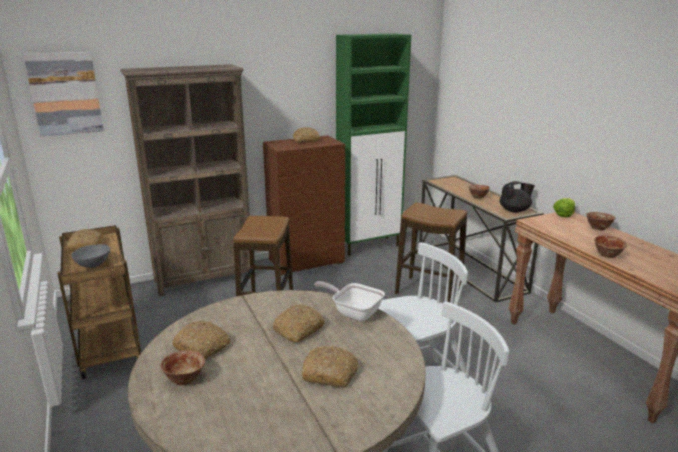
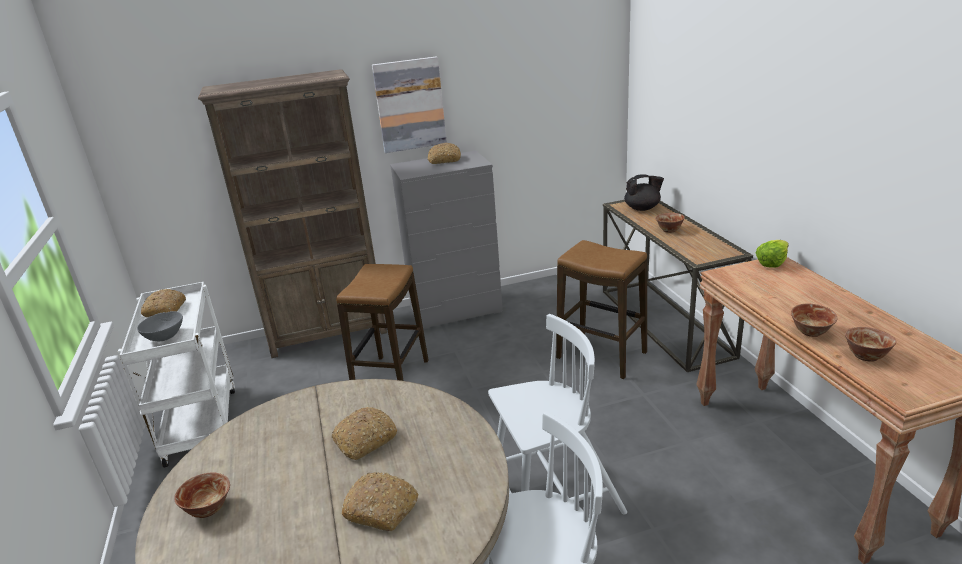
camera: 10 degrees right, 5 degrees up
picture [23,52,104,136] -> picture moved to [372,56,447,153]
brown cart [57,225,141,379] -> white cart [118,282,235,468]
bread [172,321,231,359] -> none
brown dresser [263,135,346,275] -> grey dresser [390,151,503,329]
frying pan [314,281,385,321] -> none
green cabinet [336,34,411,256] -> none
black teapot [500,181,535,213] -> black teapot moved to [624,174,664,211]
bowl [586,212,616,230] -> bowl moved to [845,327,897,361]

